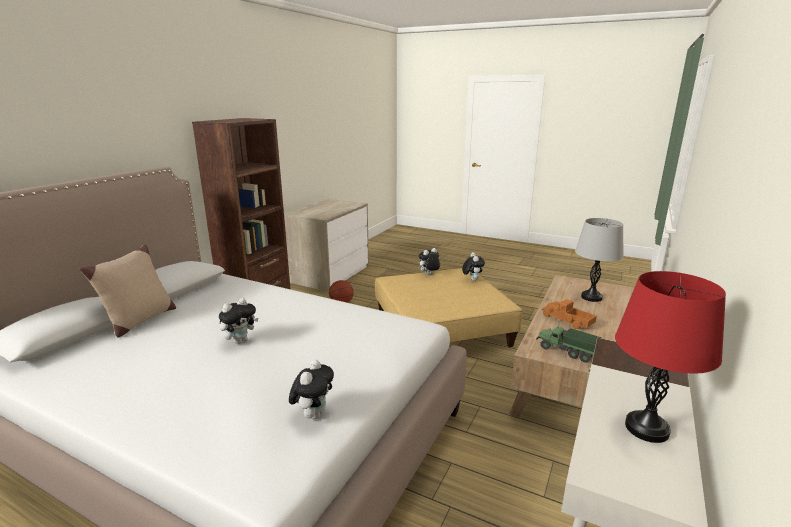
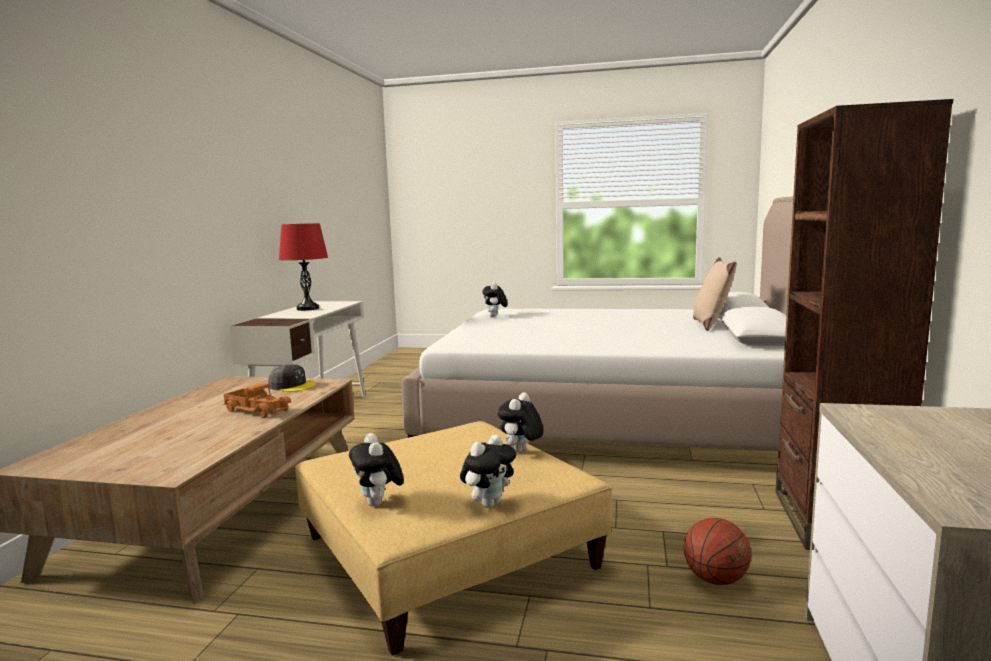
camera: 165 degrees right, 10 degrees down
plush toy [219,298,258,344] -> plush toy moved to [497,392,543,453]
toy truck [536,327,603,363] -> grey cap [268,364,316,392]
grey table lamp [575,218,624,302] -> none

